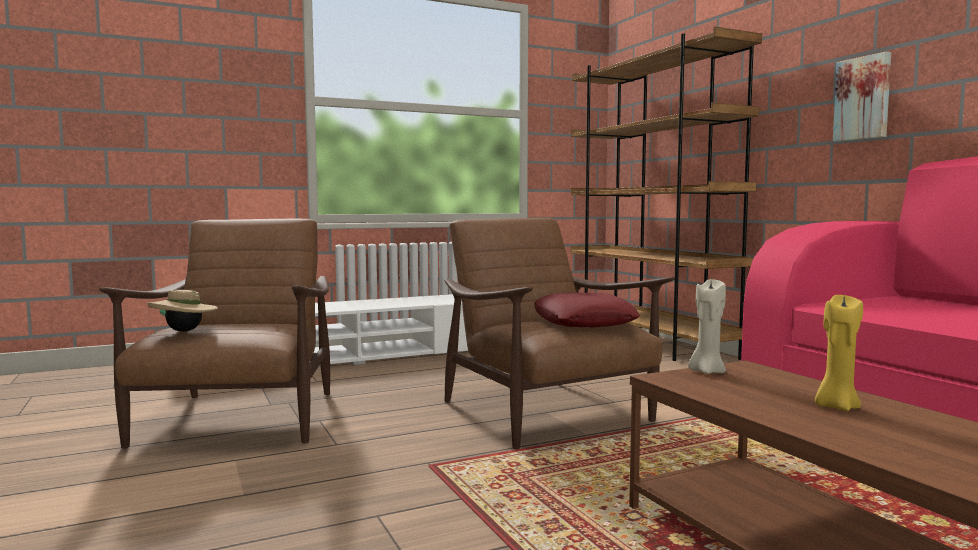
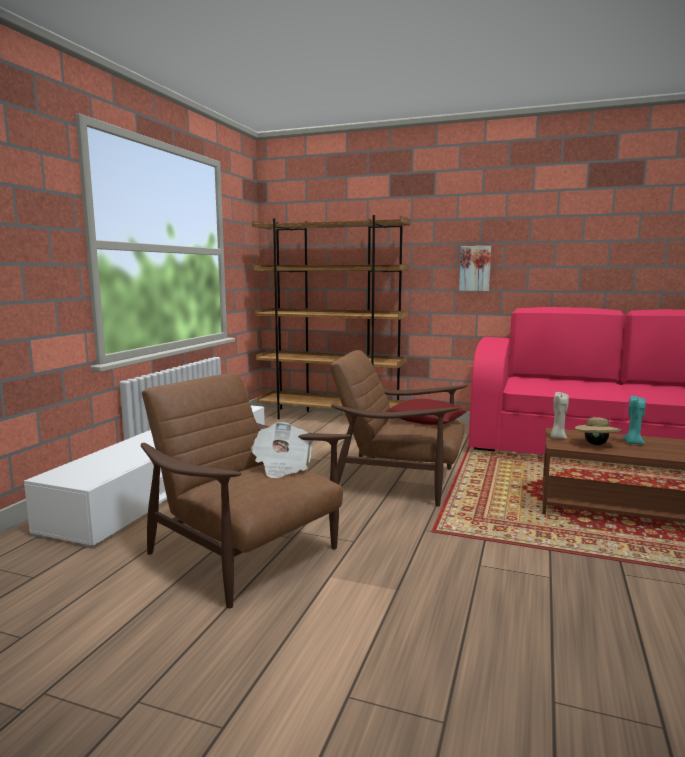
camera: 45 degrees left, 5 degrees up
beige hat [148,290,218,332] -> beige hat moved to [575,417,622,445]
yellow candle [815,293,863,411] -> turquoise candle [623,396,646,444]
none -> newspaper [251,422,313,478]

